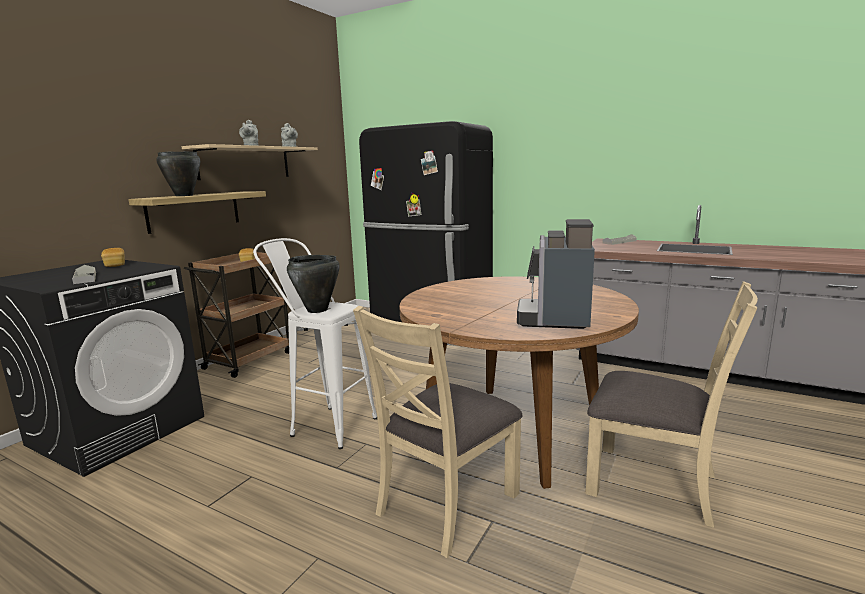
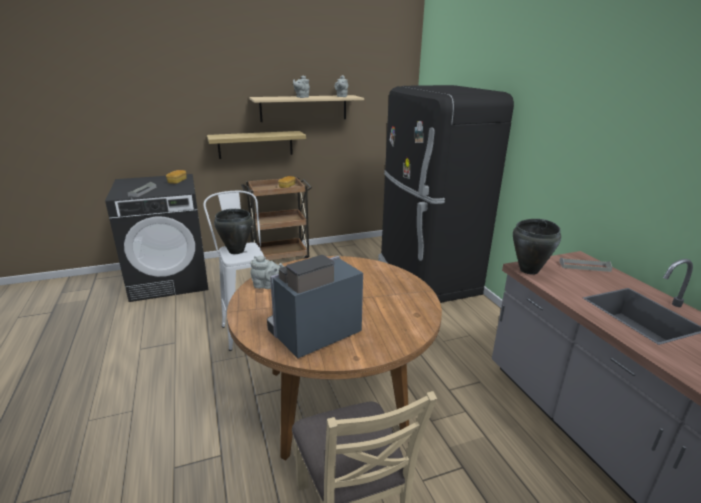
camera: 40 degrees right, 10 degrees up
black cooking pot [156,151,200,196] -> black cooking pot moved to [513,219,561,275]
beige chair [353,306,523,558] -> none
none -> grey teapot [250,256,284,289]

